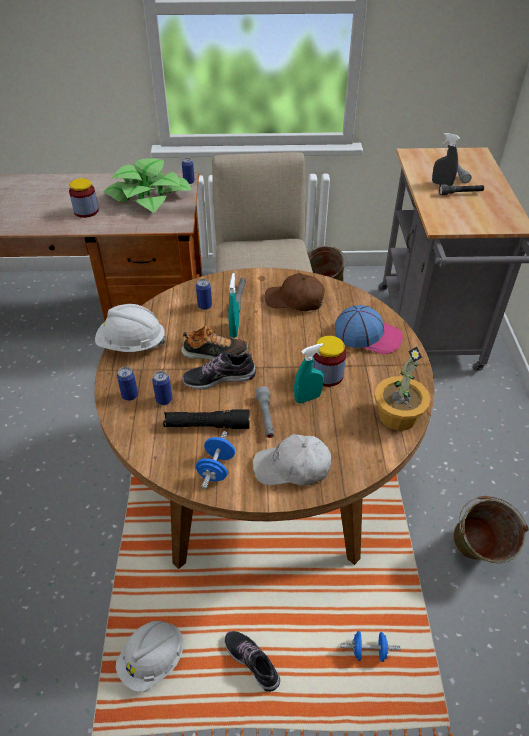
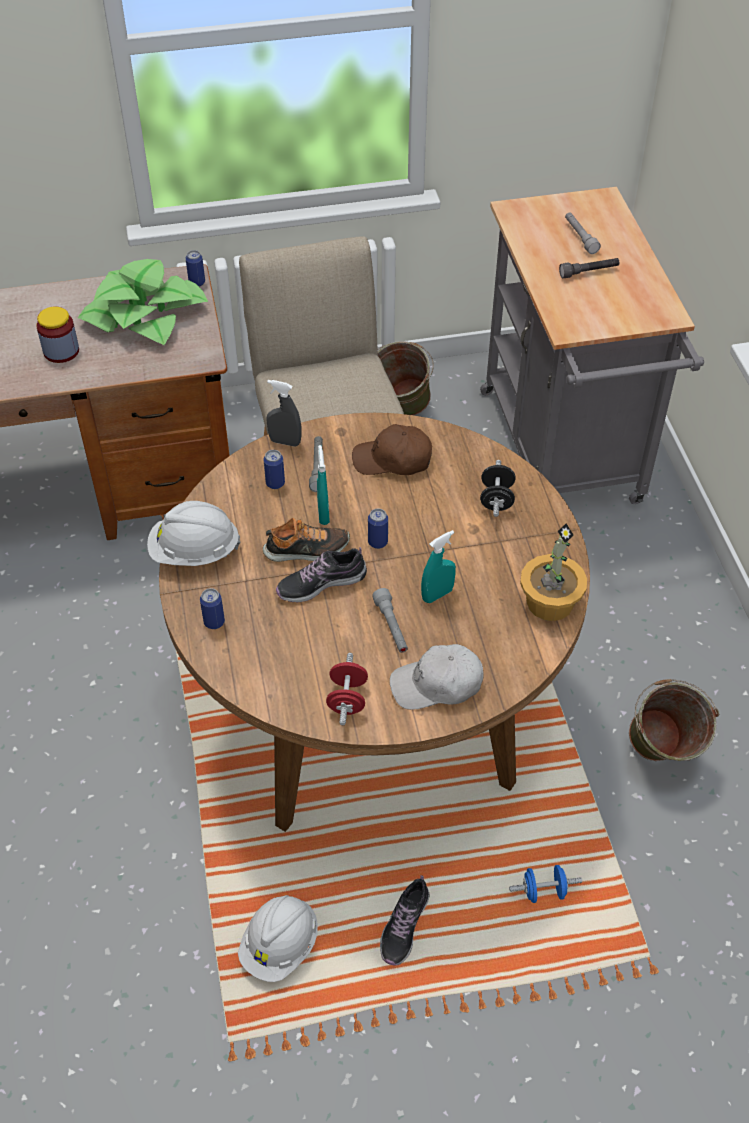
camera: 10 degrees left, 5 degrees up
can [152,371,172,405] -> can moved to [368,509,388,549]
black flashlight [163,409,250,429] -> none
blue dumbbell [196,431,235,489] -> red dumbbell [326,653,368,725]
shoe [224,631,280,692] -> shoe turned 105 degrees counterclockwise [380,875,430,966]
jar [312,336,346,387] -> none
cap [335,305,403,354] -> black dumbbell [480,460,516,517]
grey spray bottle [432,133,460,186] -> grey spray bottle moved to [266,380,301,447]

